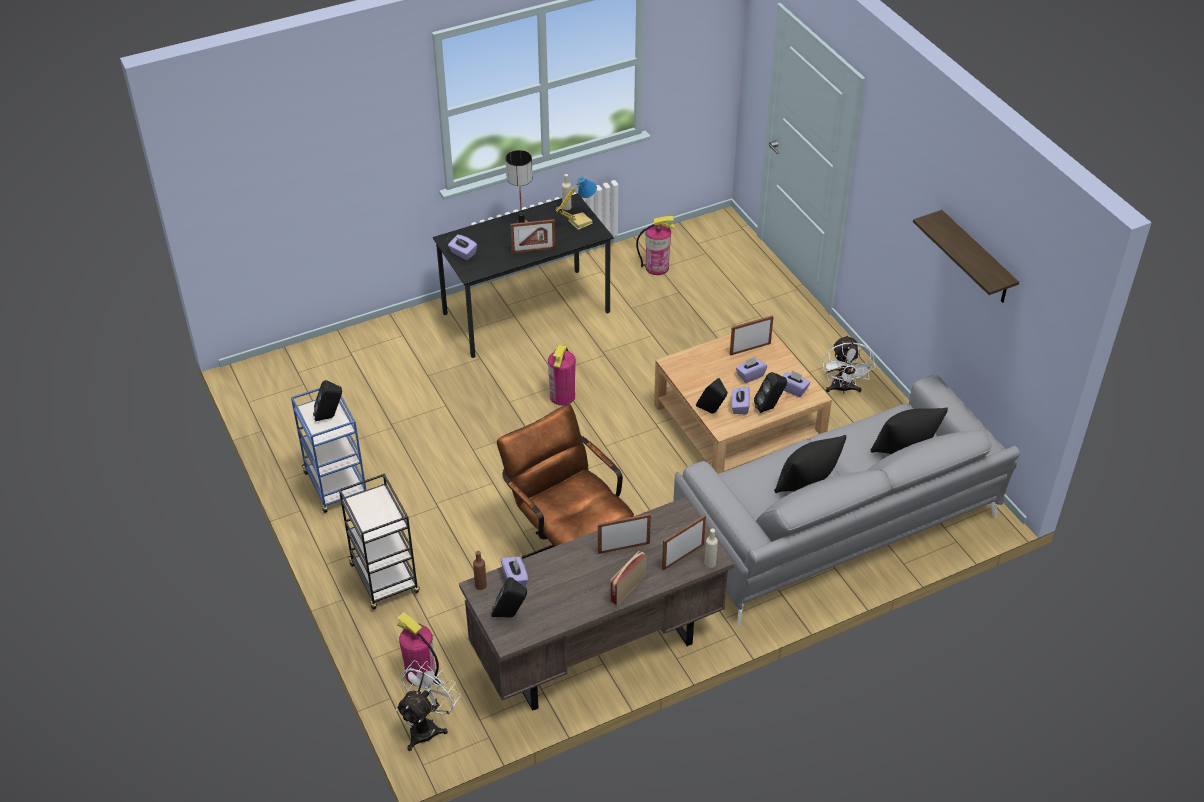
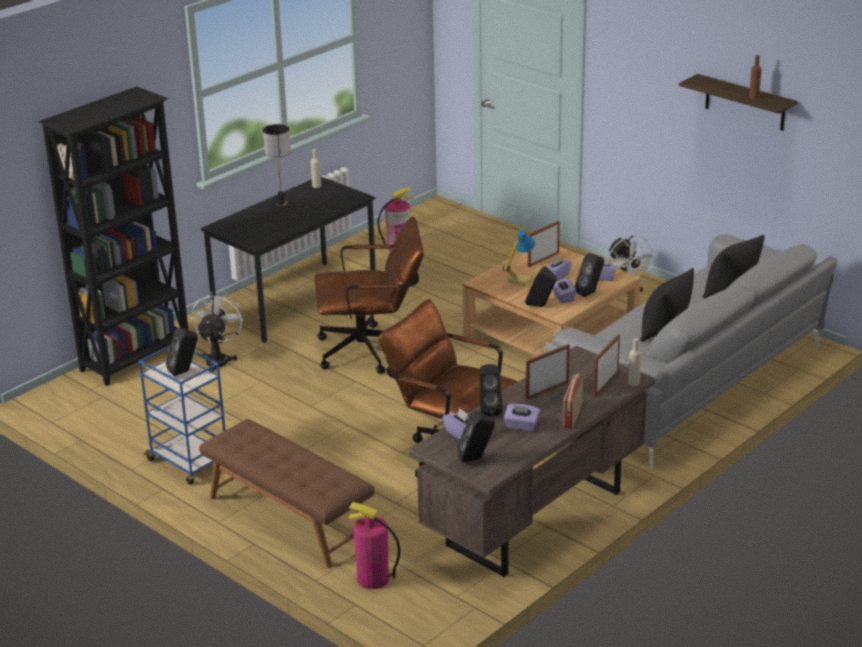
camera: 20 degrees left, 15 degrees down
black cart [339,473,420,609] -> brown bench [199,419,375,568]
white fan [396,660,460,751] -> white fan moved to [191,291,245,372]
purple tissue box [448,235,477,260] -> purple tissue box moved to [504,404,540,432]
brown bottle [473,551,487,590] -> brown bottle moved to [749,55,762,99]
picture frame [510,219,555,253] -> none
fire extinguisher [548,345,576,405] -> brown office chair [315,216,424,374]
table lamp [555,176,597,230] -> table lamp moved to [503,229,535,288]
none -> black bookcase [38,87,188,386]
none -> black speaker [480,364,503,416]

